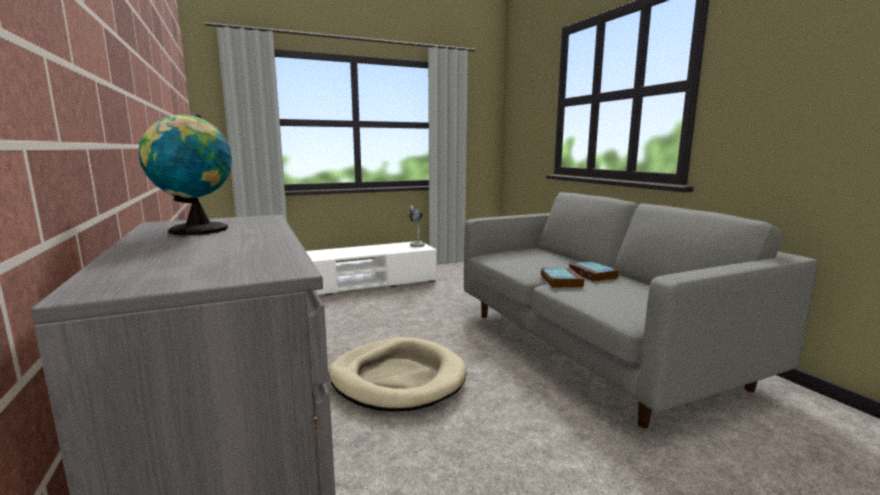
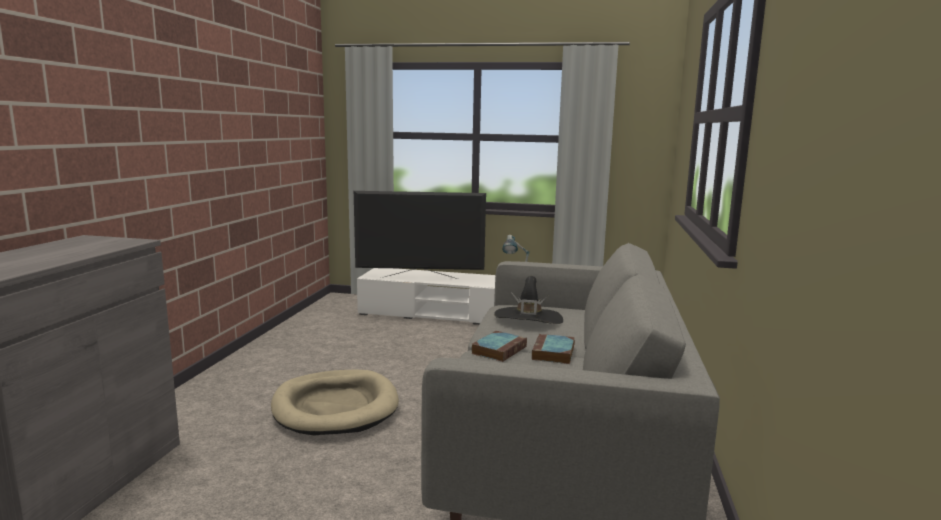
camera: 35 degrees right, 0 degrees up
globe [139,114,232,235] -> none
none -> television [354,191,486,279]
none -> black hat [494,276,563,324]

